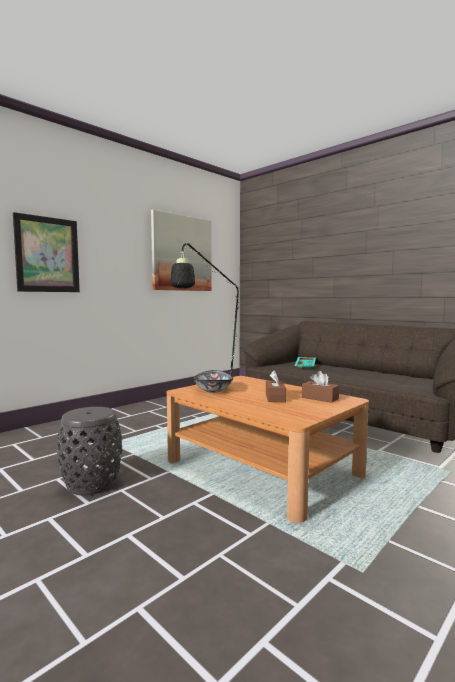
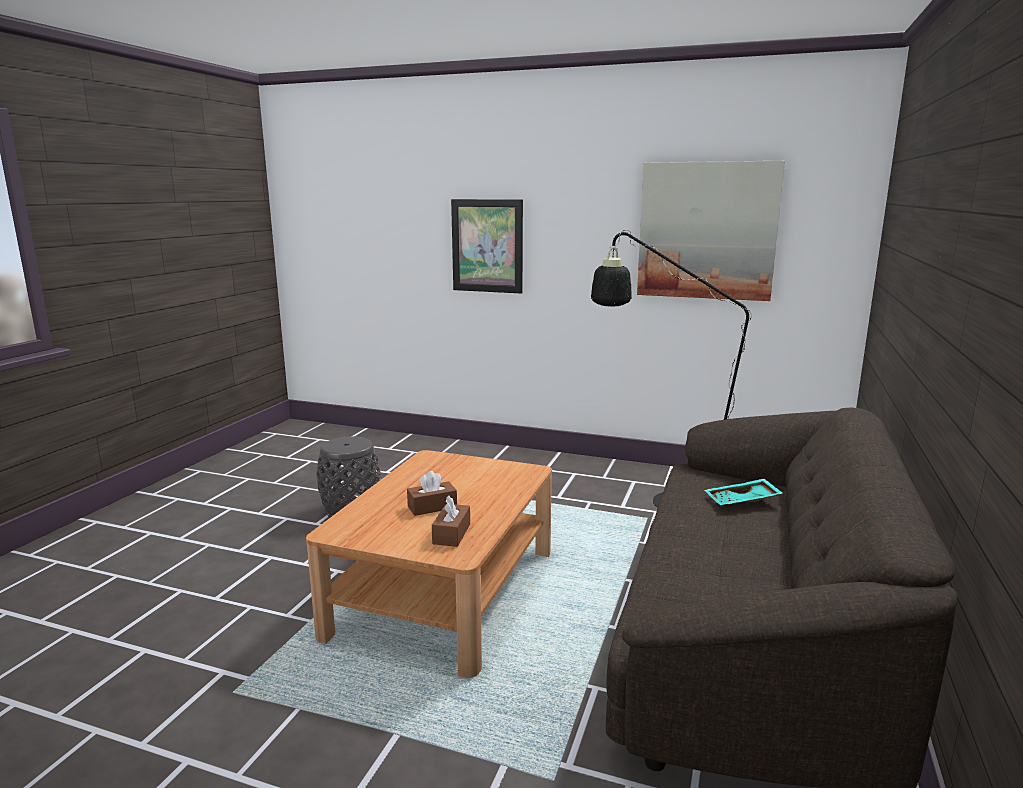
camera: 65 degrees right, 10 degrees up
bowl [193,370,233,393] -> none

